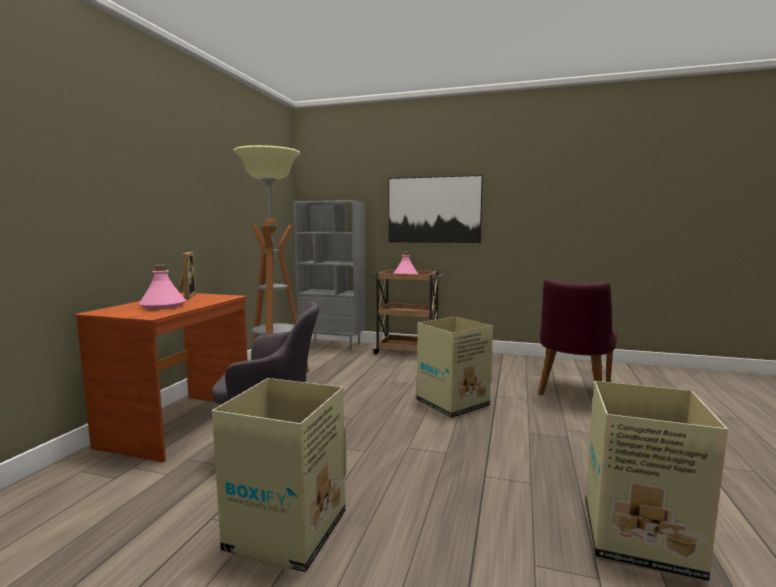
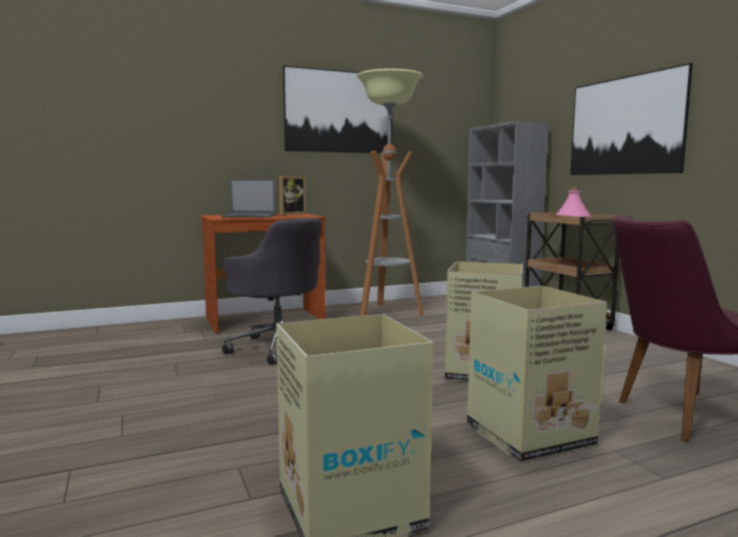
camera: 50 degrees right, 0 degrees up
pink bottle [139,265,186,309] -> laptop [221,179,276,217]
cardboard box [212,378,347,572] -> cardboard box moved to [467,286,607,462]
none -> picture [283,66,392,153]

